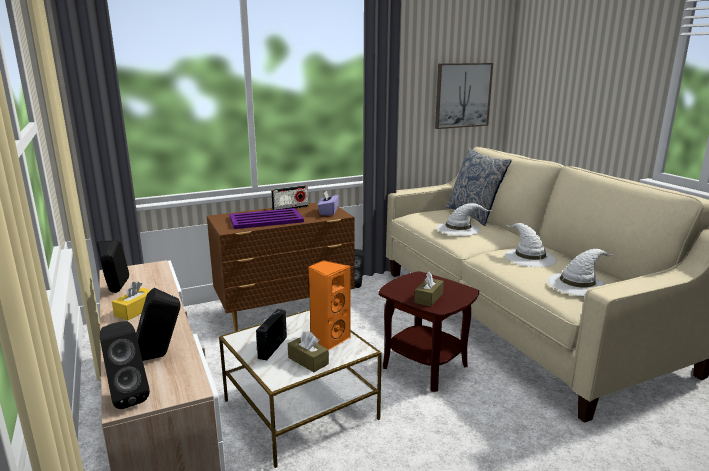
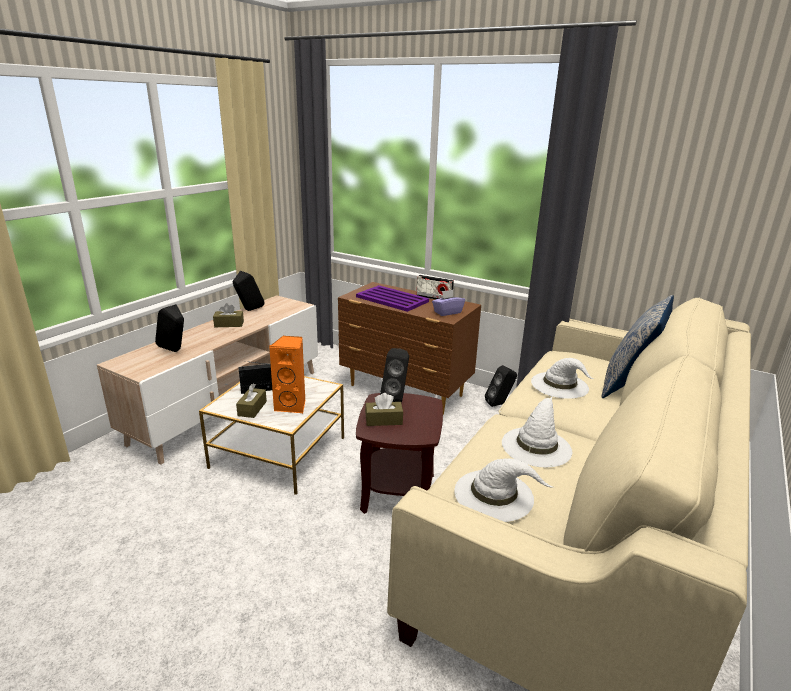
camera: 55 degrees right, 5 degrees up
black speaker [100,321,150,409] -> black speaker moved to [380,348,409,403]
yellow tissue box [112,282,151,320] -> brown tissue box [213,303,244,327]
picture [435,63,493,129] -> none

